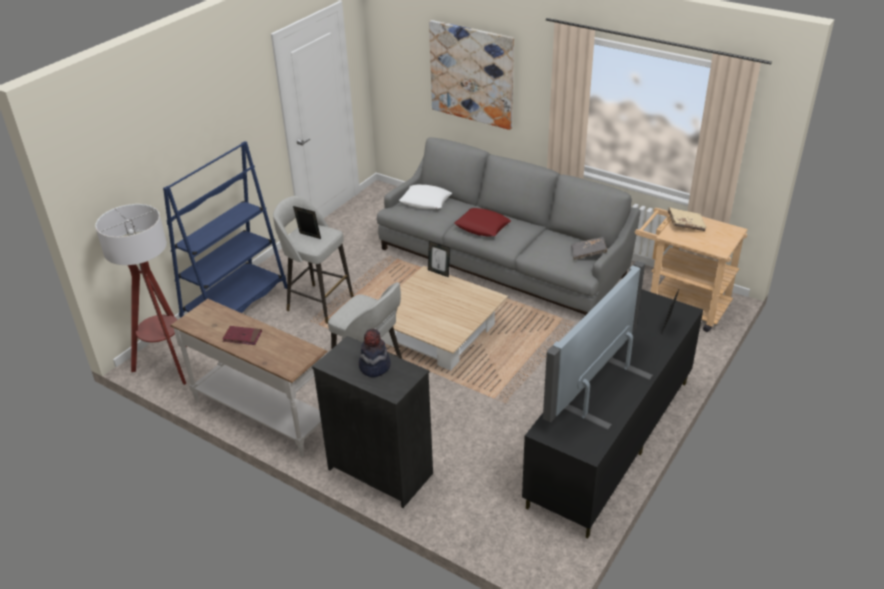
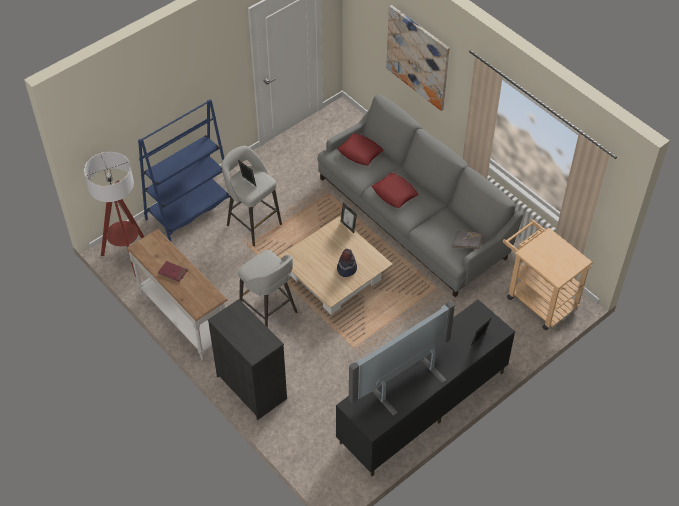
camera: 15 degrees right, 15 degrees up
hat [359,329,391,377] -> hat moved to [337,249,357,277]
white pillow [399,185,452,209] -> red pillow [337,133,384,166]
beige book [668,207,706,231] -> none

